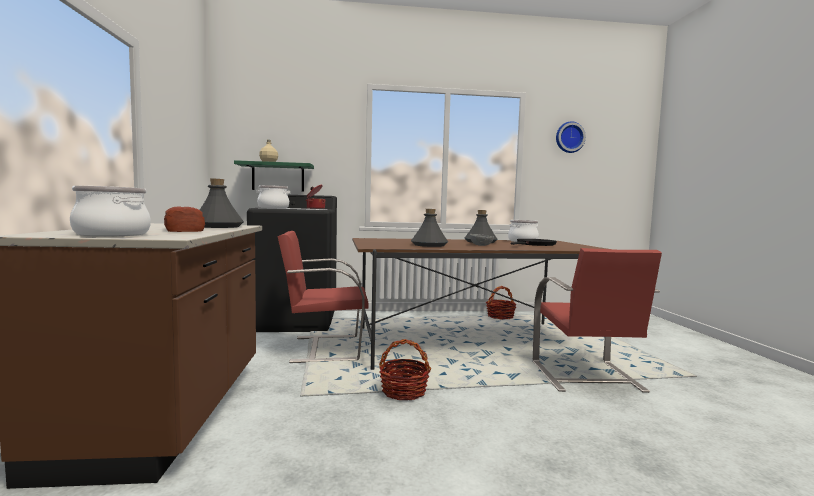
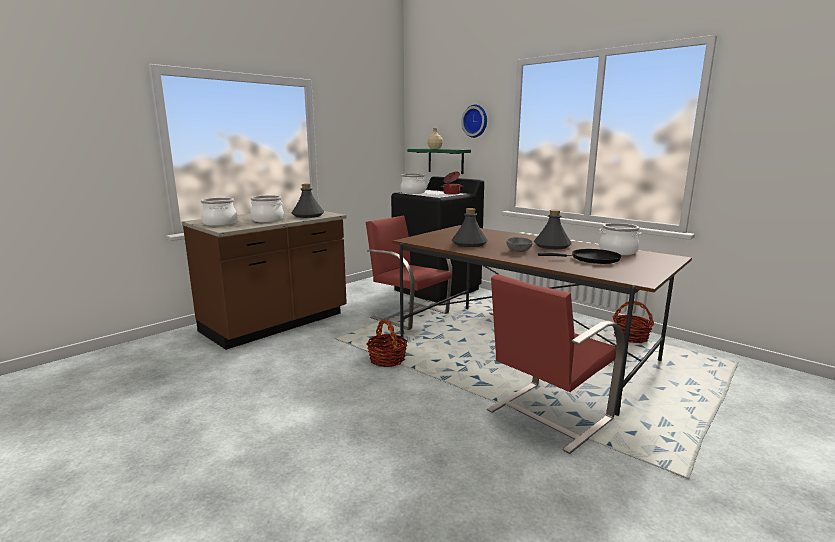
camera: 50 degrees right, 10 degrees up
bread [164,206,205,232] -> cooking pot [251,195,284,222]
wall clock [556,121,586,153] -> wall clock moved to [461,105,487,138]

